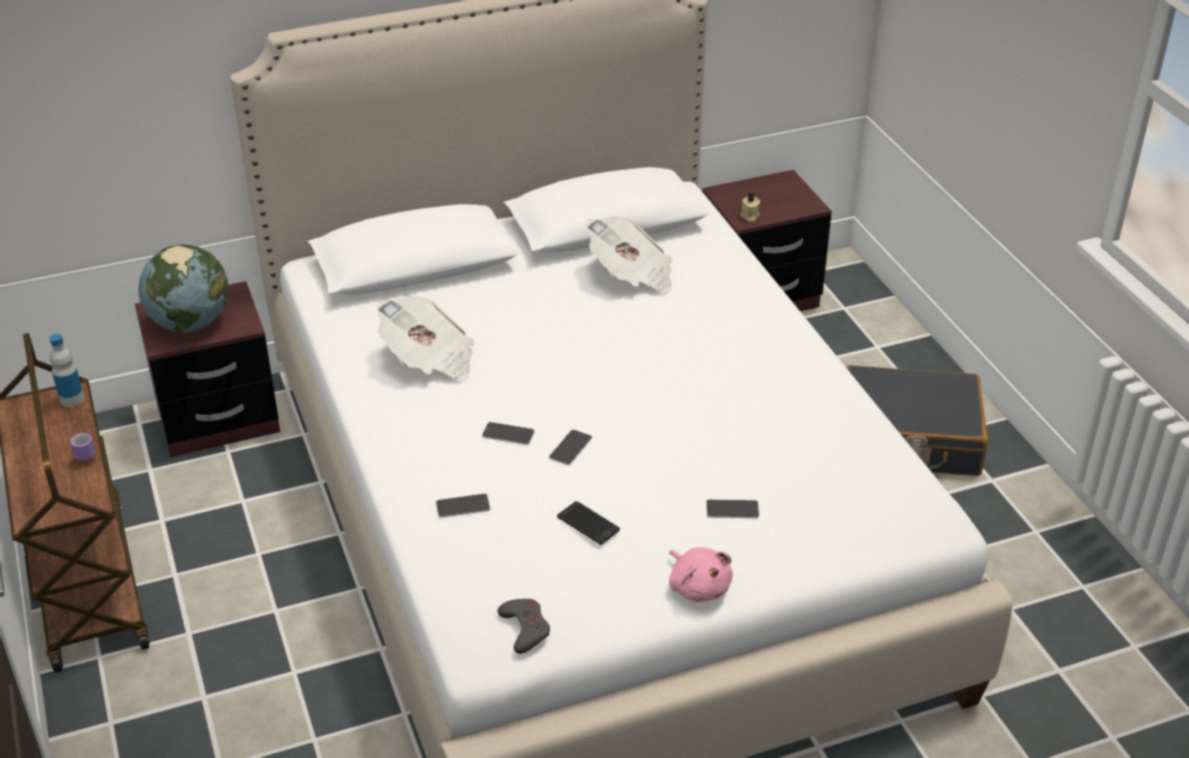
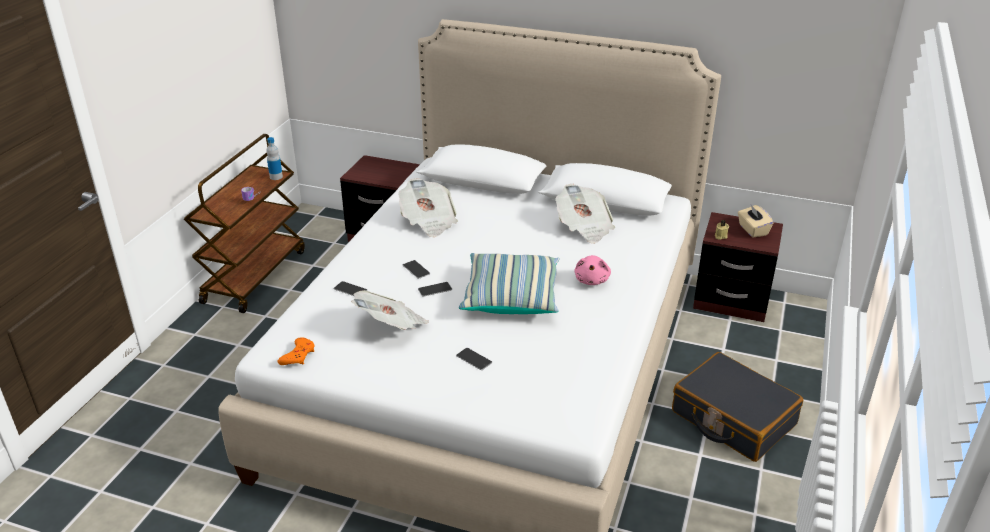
camera: 40 degrees right, 5 degrees down
globe [138,244,229,333] -> none
grey game controller [498,599,550,654] -> orange game controller [278,337,314,365]
phone [557,501,620,545] -> newspaper [351,290,429,330]
pink plush toy [669,547,733,602] -> pink plush toy moved to [575,255,611,285]
none -> pillow [459,253,560,314]
none -> beige tissue box [738,205,773,237]

